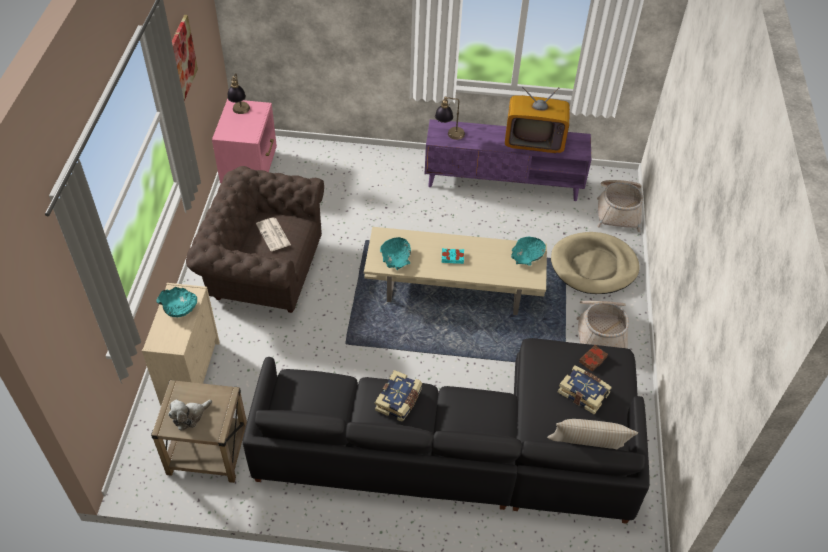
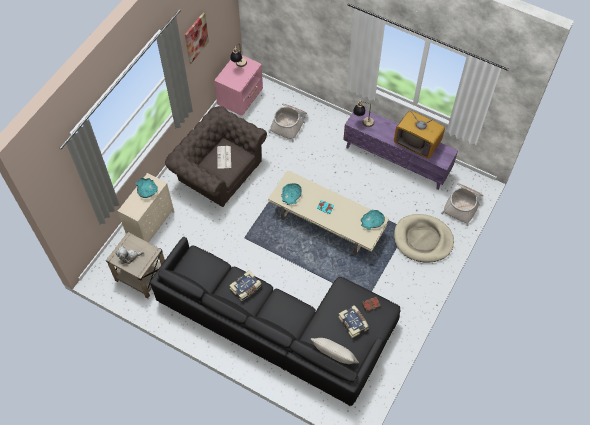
camera: 25 degrees right, 10 degrees up
basket [576,301,629,348] -> basket moved to [269,104,307,143]

